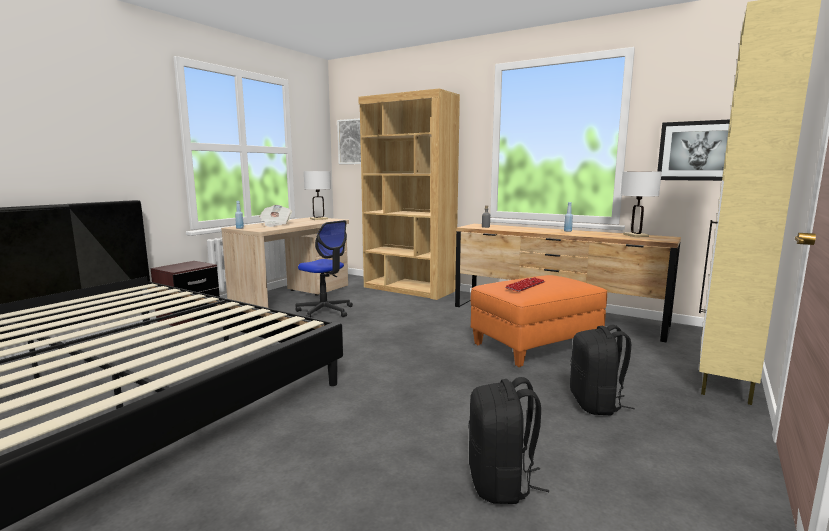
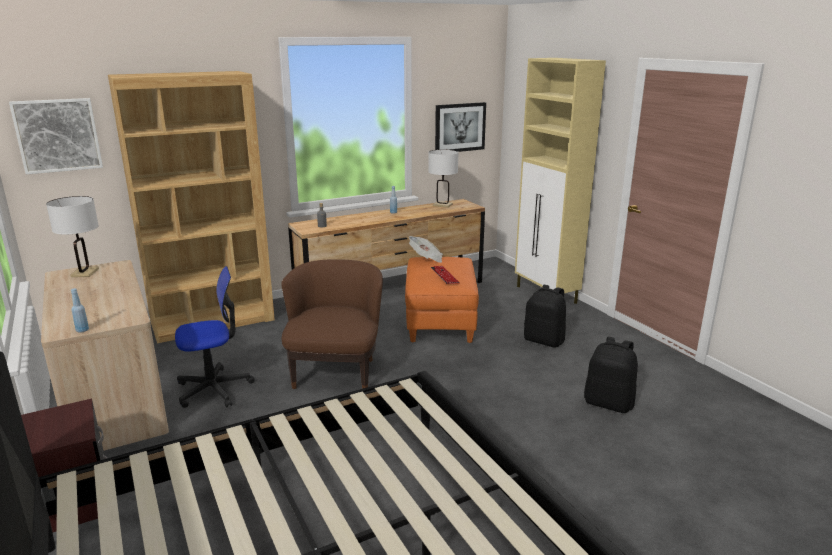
camera: 60 degrees left, 10 degrees up
newspaper [259,205,292,227] -> newspaper moved to [409,236,443,263]
none -> brown armchair [281,259,383,389]

